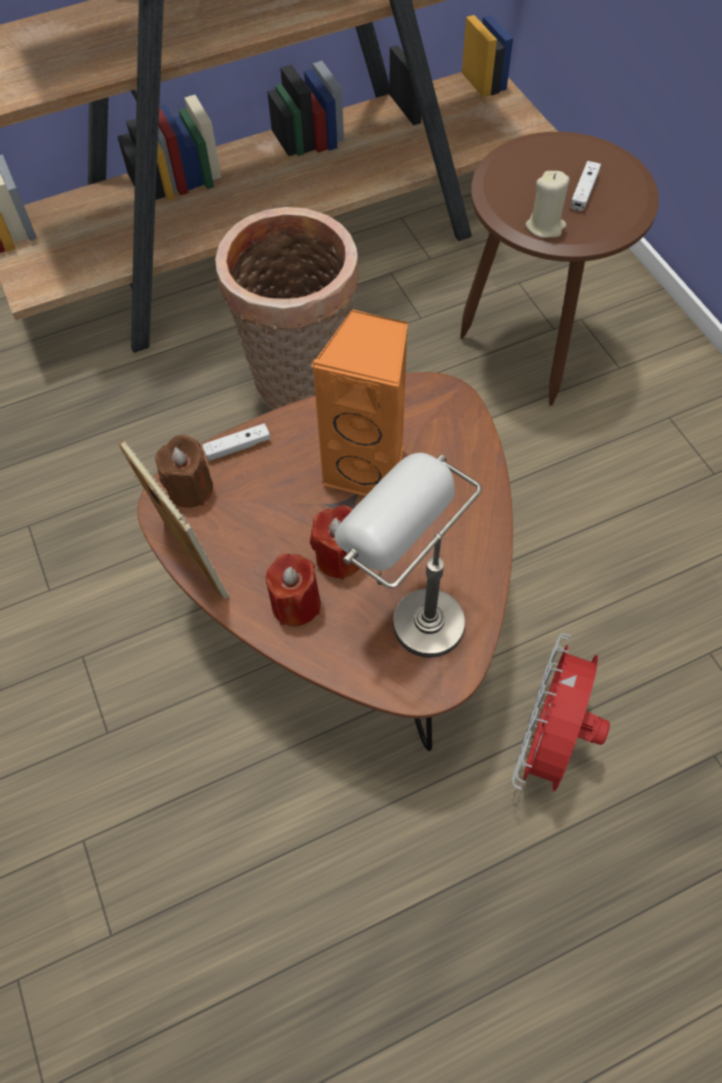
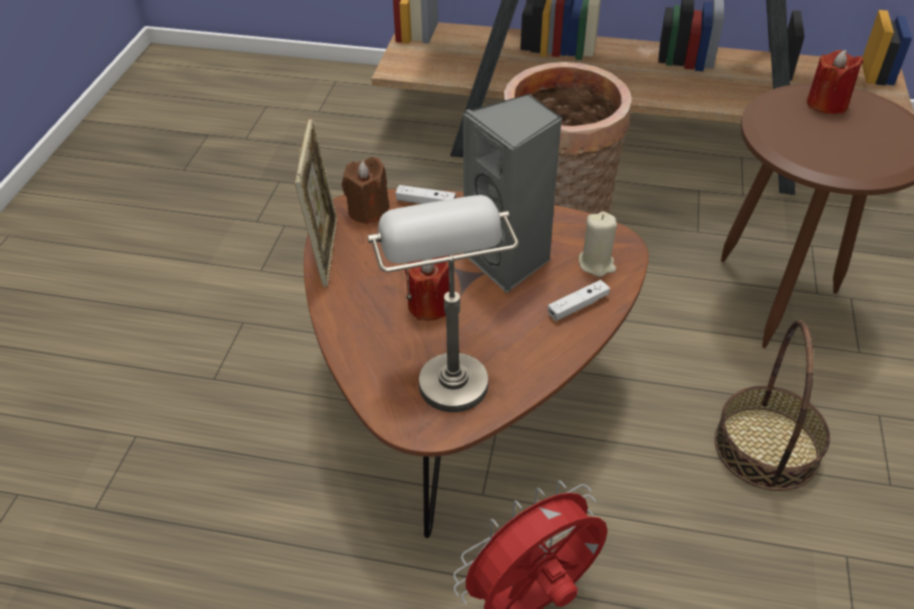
camera: 35 degrees right, 15 degrees down
red candle [266,554,321,626] -> red candle moved to [807,50,863,114]
orange speaker [311,309,408,496] -> grey speaker [463,94,563,293]
beige candle [526,171,570,238] -> beige candle moved to [579,211,617,277]
white game controller [571,161,601,211] -> white game controller moved to [548,280,610,321]
none -> basket [715,320,830,491]

